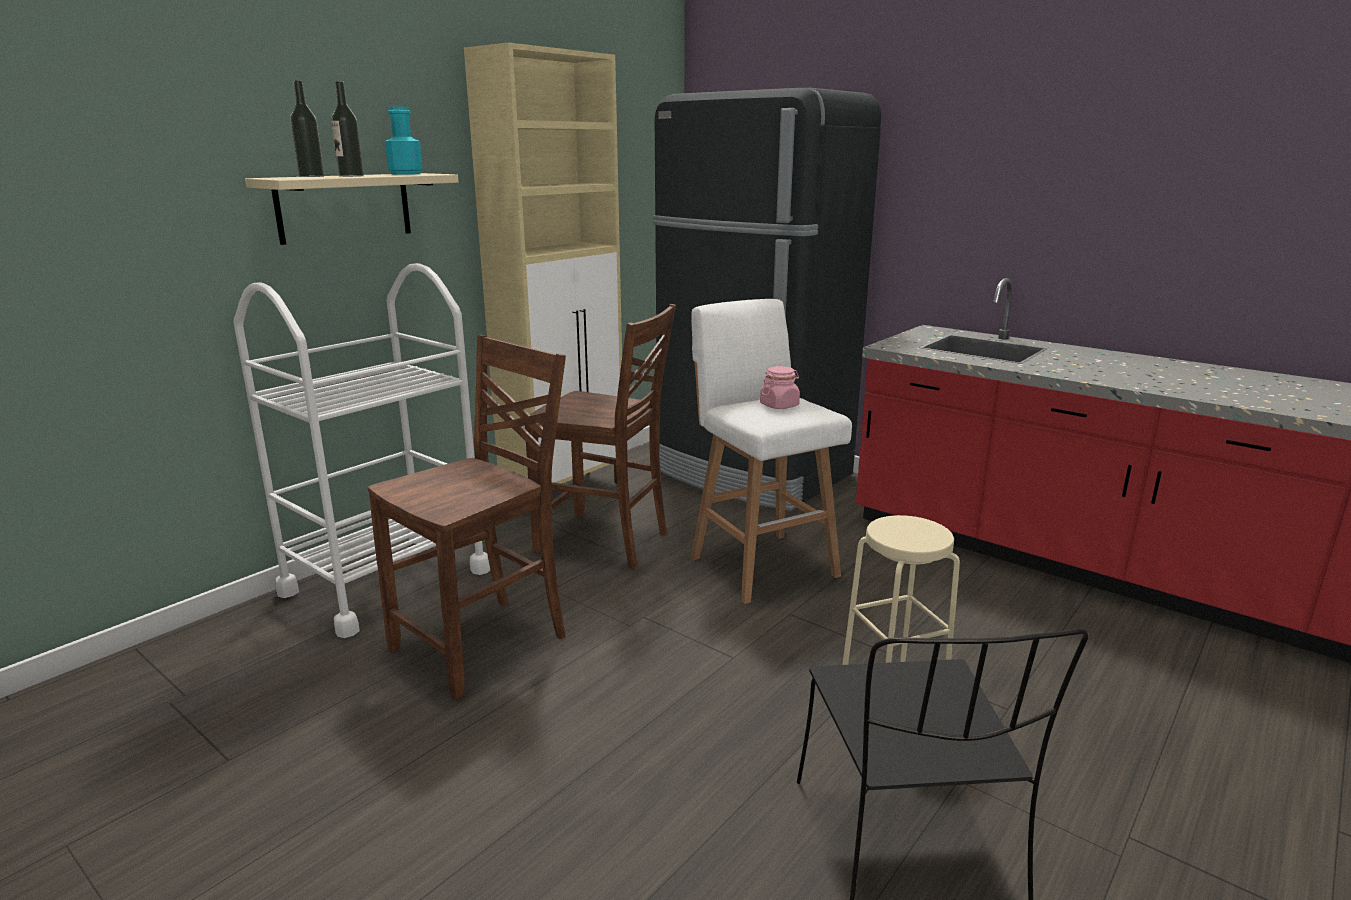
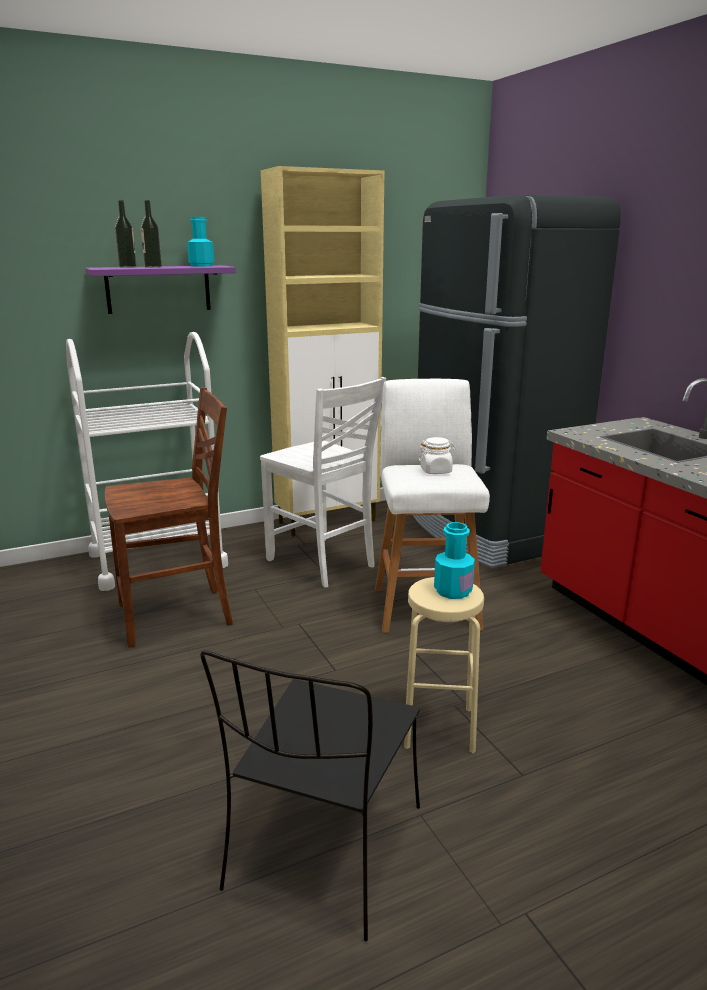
camera: 25 degrees right, 0 degrees up
beige shelf [245,173,459,245] -> purple shelf [85,265,236,314]
brown chair [525,304,676,569] -> white chair [260,377,386,588]
pink jar [760,366,800,409] -> white jar [419,437,456,474]
none -> turquoise bottle [434,522,475,599]

